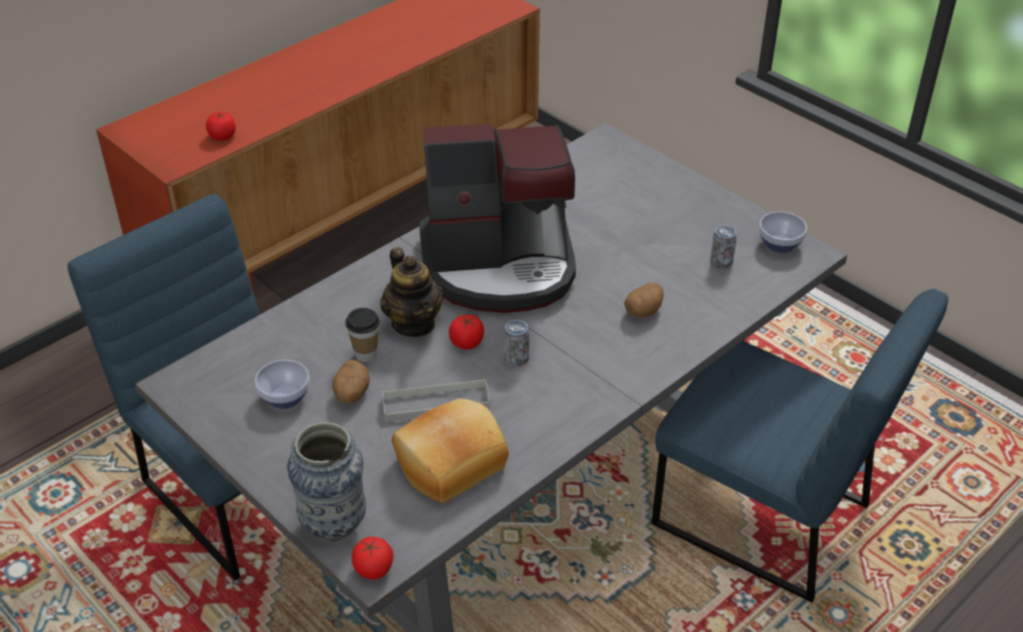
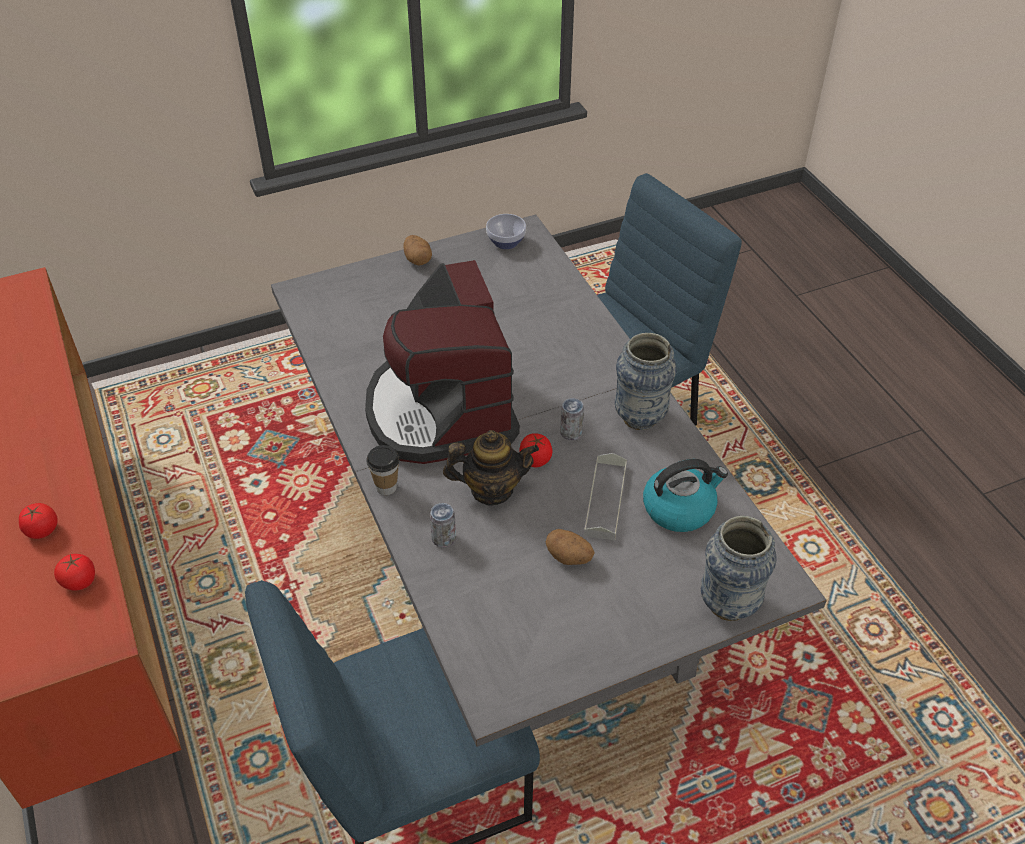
camera: 70 degrees left, 5 degrees up
bowl [255,360,310,409] -> none
cup [345,308,380,362] -> cup moved to [366,445,400,495]
tomato [352,537,393,580] -> tomato moved to [19,503,58,539]
bread [392,398,509,503] -> kettle [643,459,728,532]
coffee machine [419,123,576,313] -> coffee machine turned 150 degrees clockwise [365,260,520,464]
potato [624,283,664,318] -> potato moved to [404,235,432,266]
can [710,225,737,269] -> can moved to [430,503,456,548]
none -> vase [615,333,676,430]

